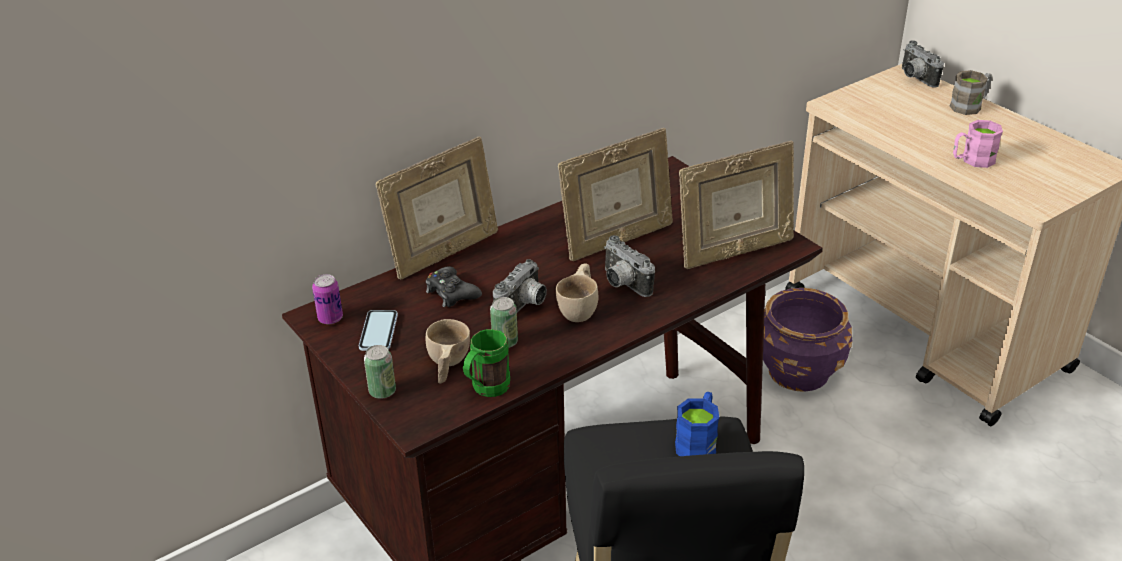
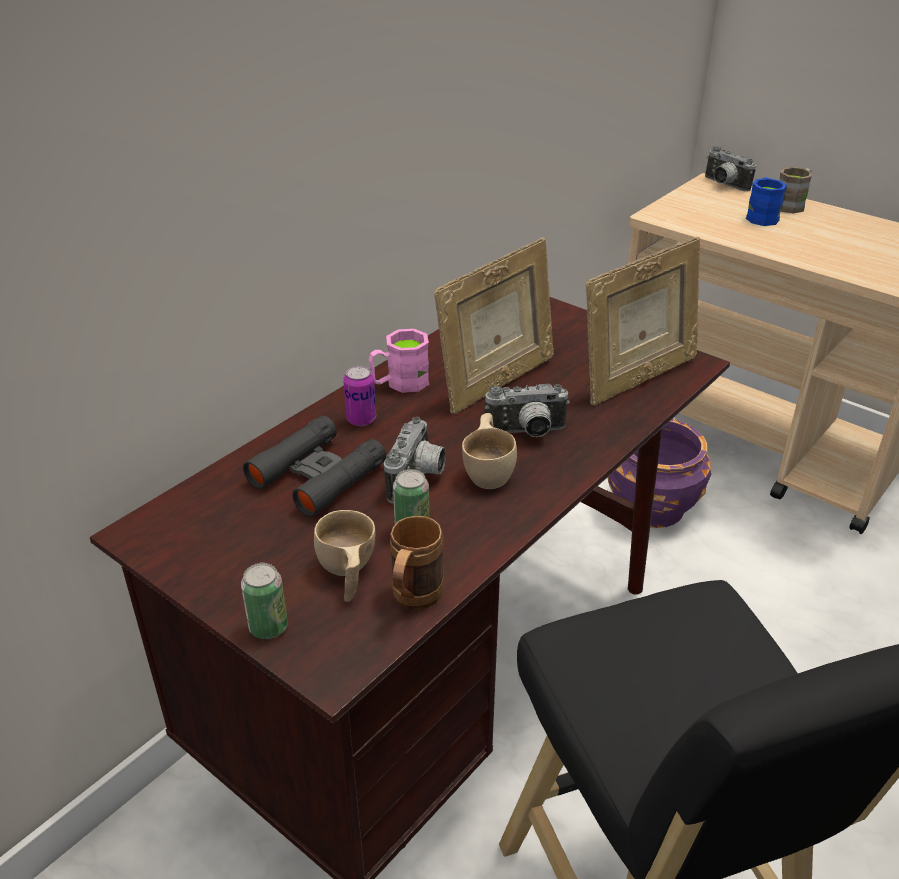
camera: 15 degrees left, 0 degrees up
can [312,274,343,324] -> can moved to [343,365,376,426]
phone [359,310,398,351] -> none
picture frame [376,136,498,279] -> none
black game controller [426,266,482,307] -> black binoculars [243,416,386,517]
green mug [463,329,510,397] -> brown mug [390,516,444,610]
camera [604,235,655,297] -> camera turned 45 degrees counterclockwise [485,384,570,437]
blue mug [675,392,719,456] -> blue mug moved to [746,177,787,226]
pink mug [953,120,1003,168] -> pink mug moved to [369,329,429,393]

